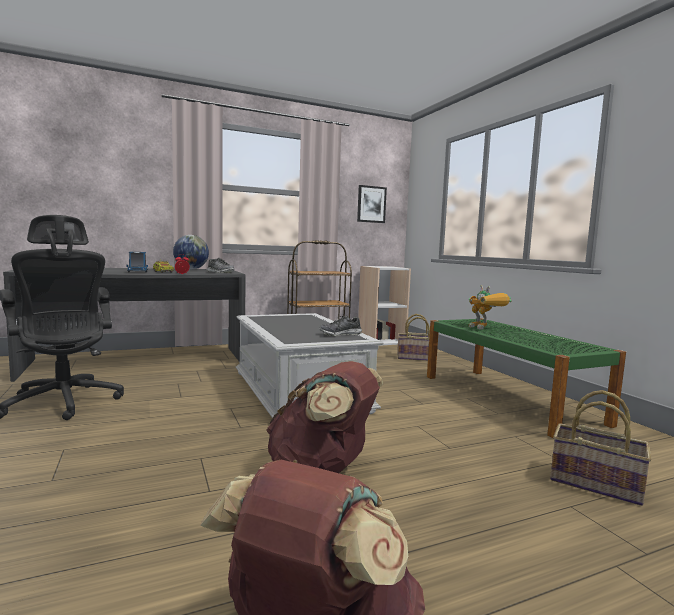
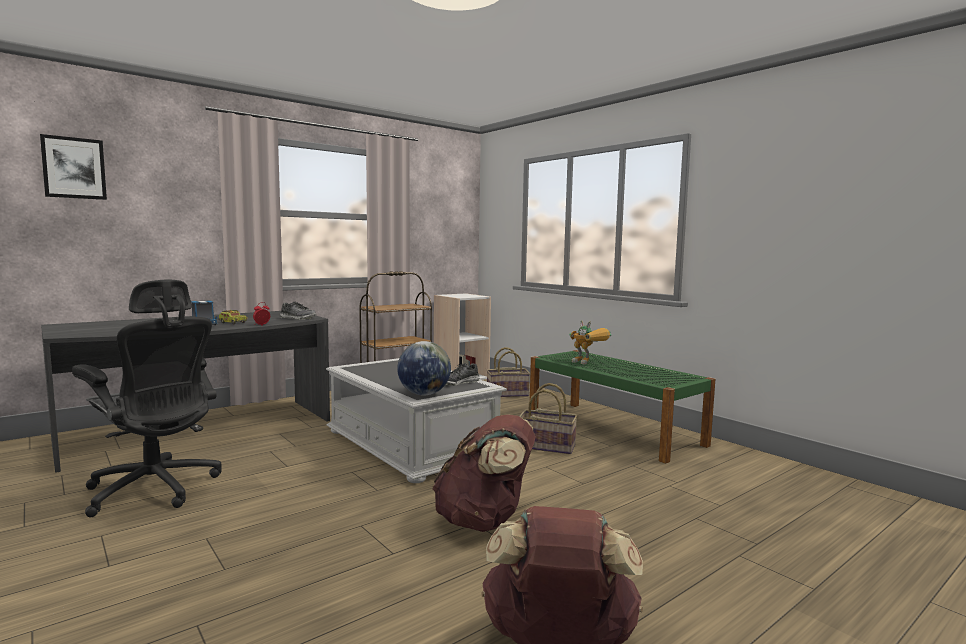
camera: 15 degrees left, 0 degrees up
globe [173,235,209,269] -> globe moved to [397,341,451,395]
picture [357,185,387,223] -> picture moved to [40,134,107,200]
basket [550,390,651,506] -> basket moved to [519,383,578,454]

